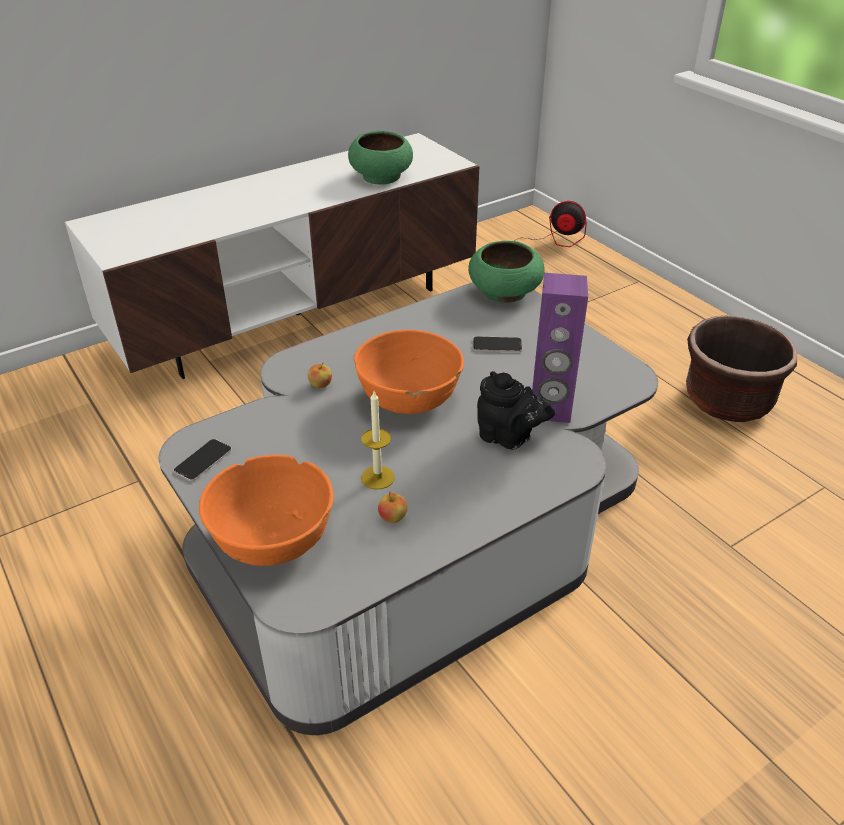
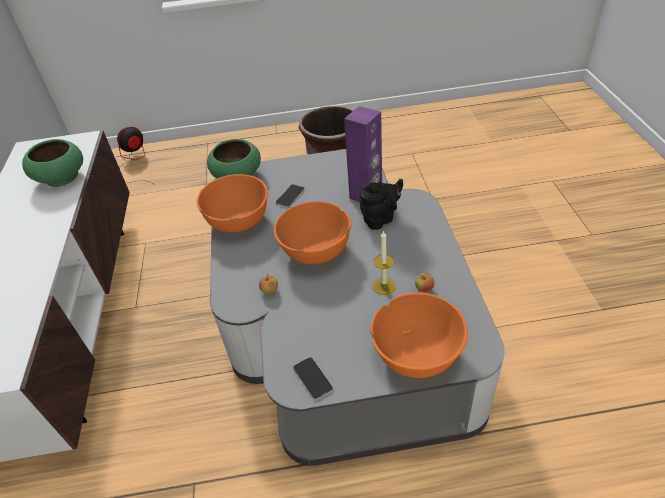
camera: 60 degrees left, 5 degrees up
none -> orange bowl [197,174,268,232]

